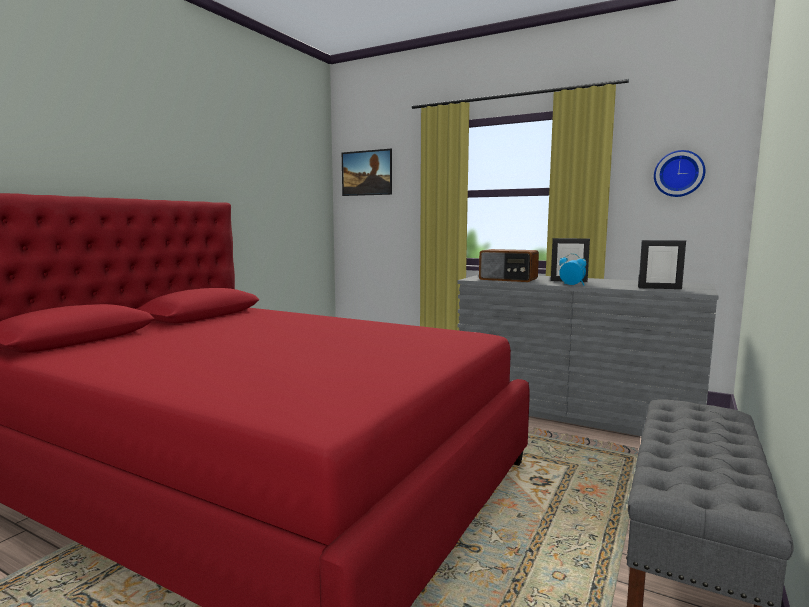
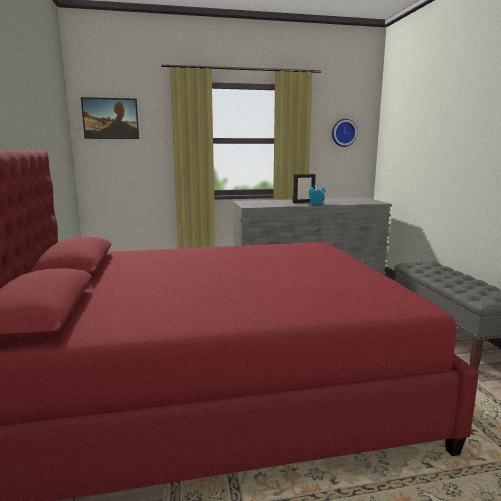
camera: 40 degrees left, 5 degrees up
radio [479,249,539,282] -> none
picture frame [638,240,686,289] -> none

